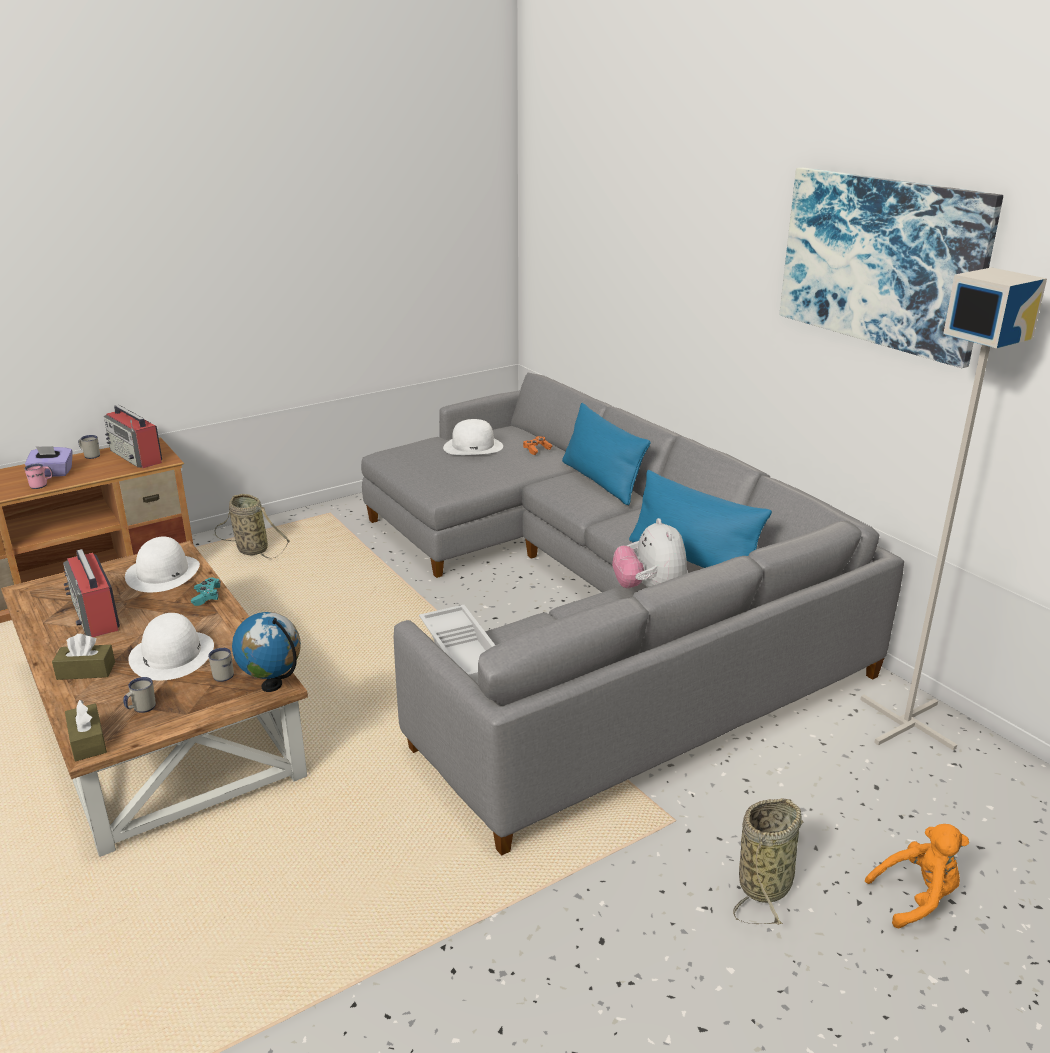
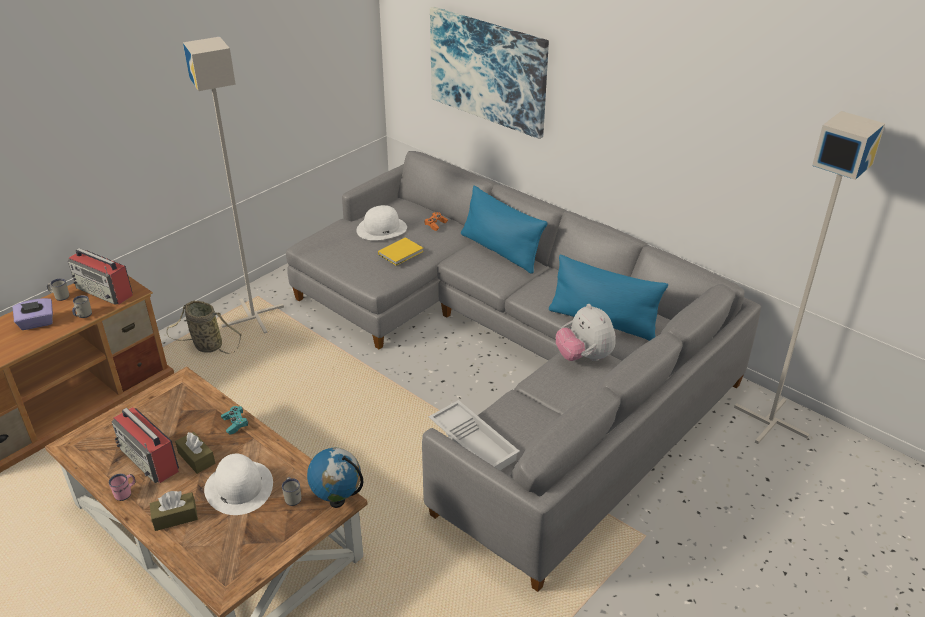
camera: 15 degrees left, 10 degrees up
pink mug [24,464,53,489] -> pink mug moved to [109,474,136,501]
brown tissue box [65,700,107,761] -> brown tissue box moved to [175,432,215,474]
white mug [123,677,156,713] -> white mug moved to [72,295,92,318]
white hat [125,536,200,592] -> none
basket [733,798,803,925] -> none
picture [780,167,1003,368] -> picture moved to [430,7,549,139]
orange plush toy [865,824,969,928] -> none
none -> grey floor lamp [183,37,284,334]
none -> yellow book [378,237,424,266]

